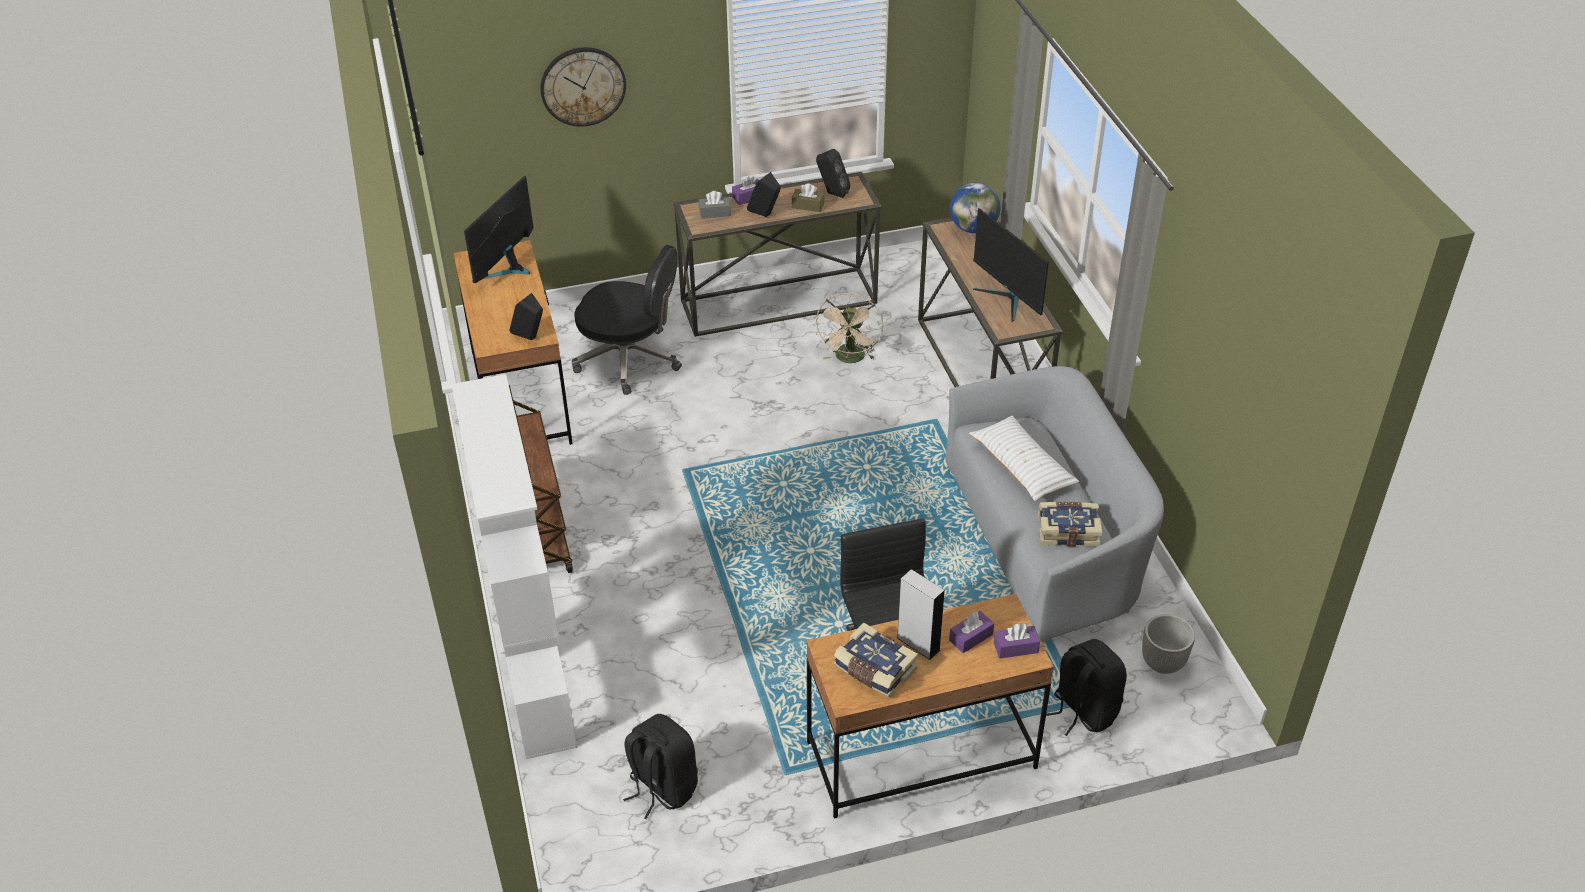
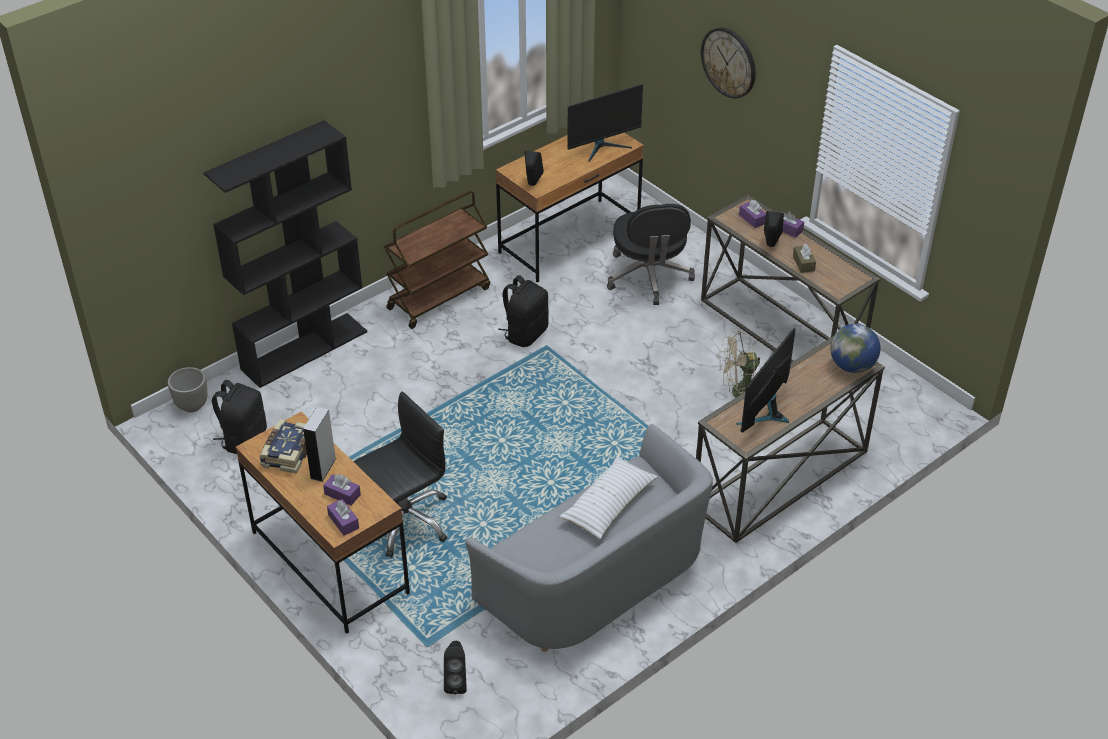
camera: 65 degrees right, 0 degrees up
white bookcase [451,374,577,759] -> black bookcase [204,120,367,388]
monitor [464,176,534,283] -> monitor turned 150 degrees clockwise [567,84,643,162]
grey tissue box [699,191,731,219] -> purple tissue box [739,200,766,228]
black speaker [816,149,851,198] -> black speaker moved to [444,641,467,695]
book [1038,502,1102,547] -> none
black backpack [1046,639,1127,736] -> black backpack moved to [498,275,549,347]
planter [1142,614,1195,674] -> planter moved to [168,367,208,412]

